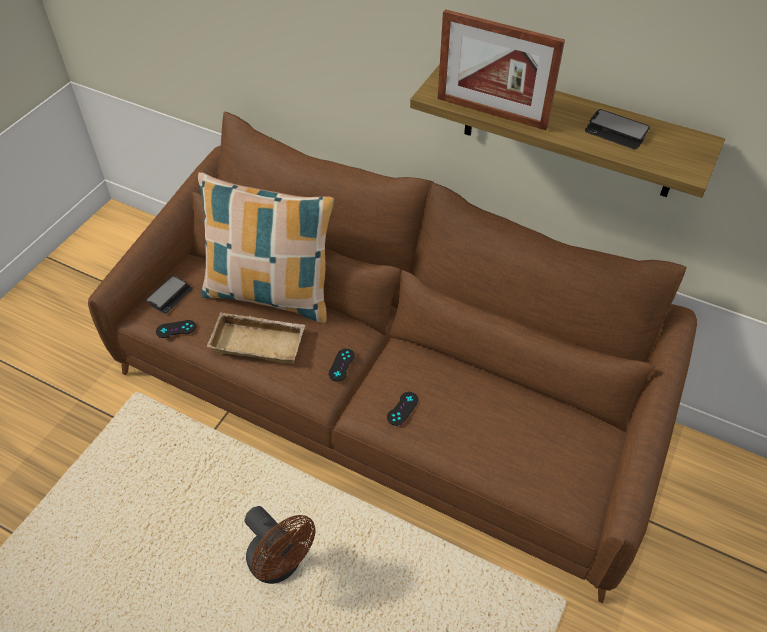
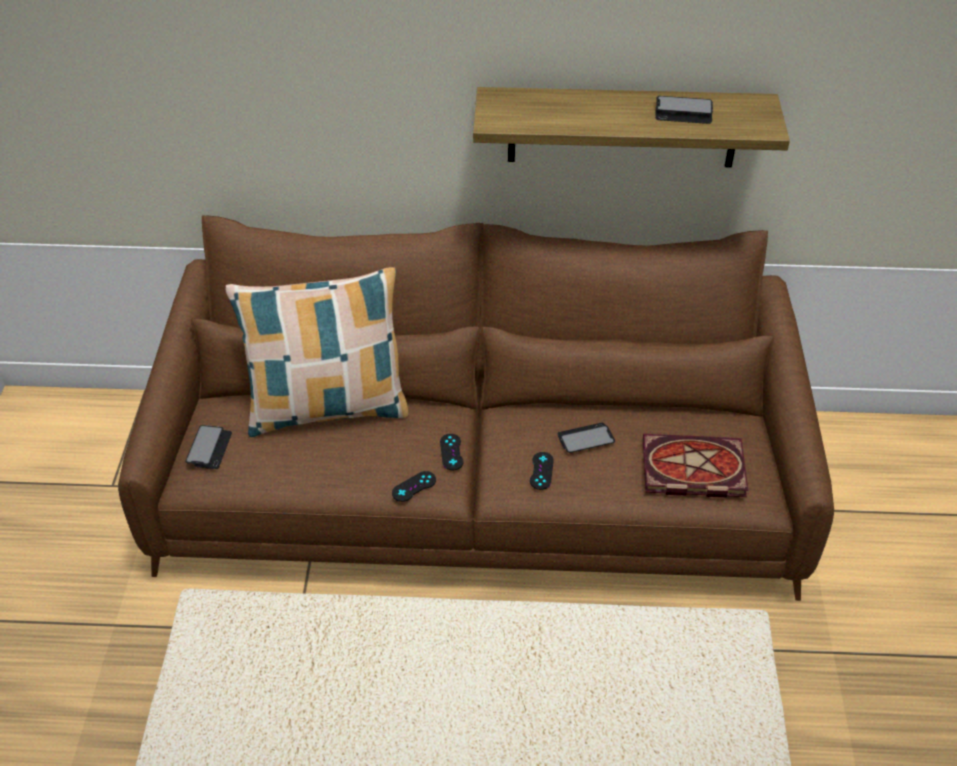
camera: 25 degrees left, 5 degrees down
black game controller [156,320,196,338] -> black game controller moved to [392,471,436,502]
beige tray [207,312,306,364] -> none
brown fan [245,506,315,584] -> none
picture frame [438,9,565,130] -> none
none -> phone [557,423,615,453]
none -> book [643,434,748,498]

